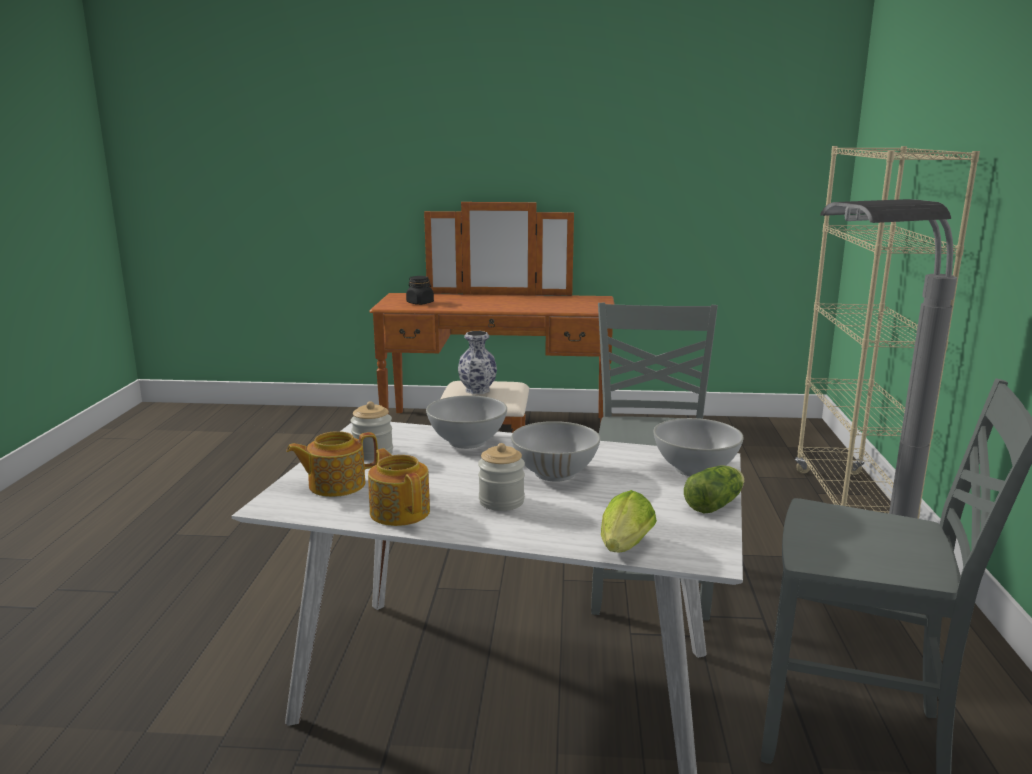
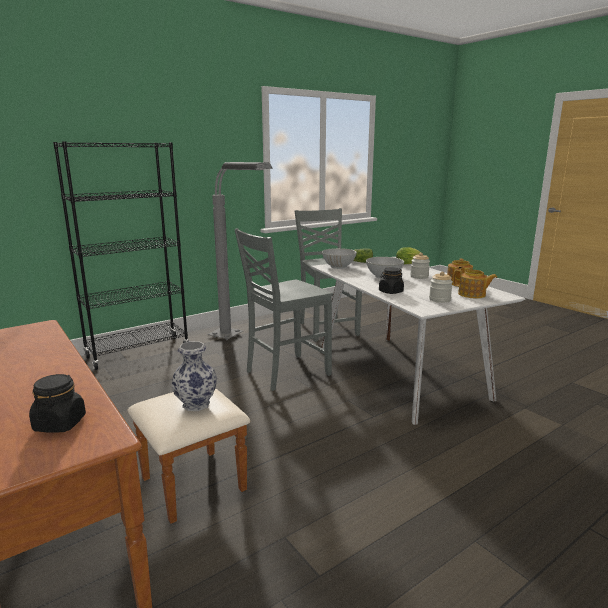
camera: 130 degrees left, 0 degrees up
white bowl [426,395,507,449] -> black jar [379,267,404,294]
beige bookcase [795,146,980,519] -> black bookcase [53,141,189,370]

